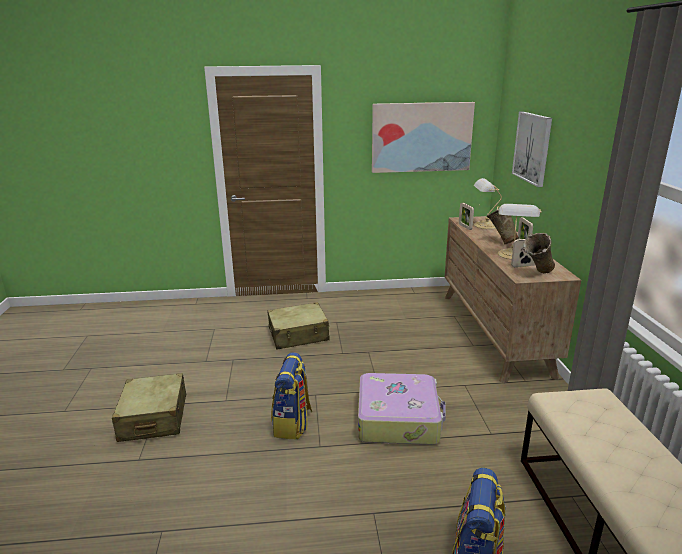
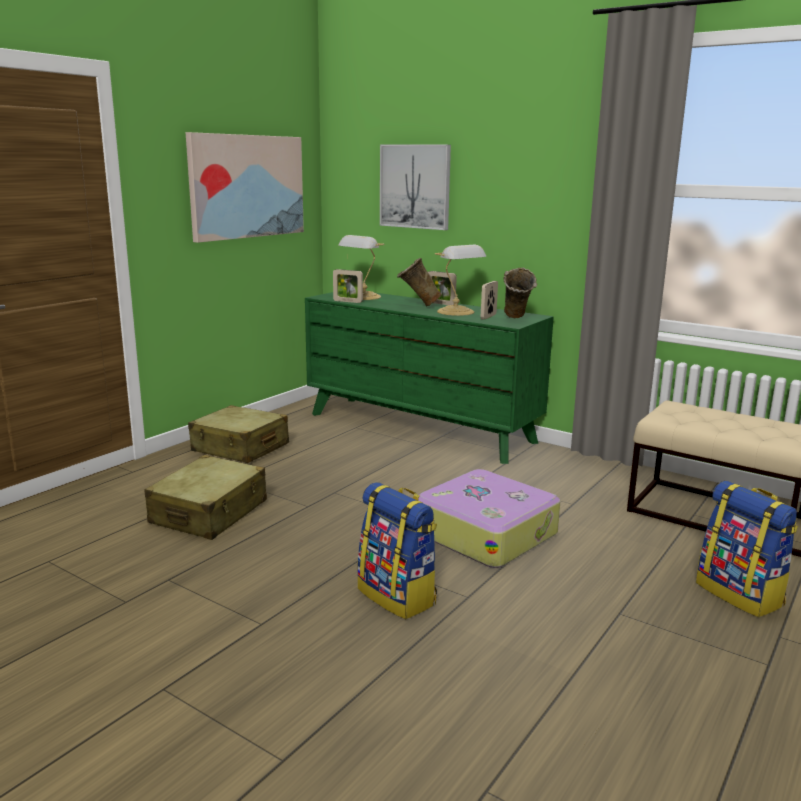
camera: 50 degrees left, 5 degrees down
beige suitcase [112,373,186,442] -> beige suitcase moved to [188,405,289,463]
brown dresser [445,216,581,384] -> green dresser [305,292,554,464]

